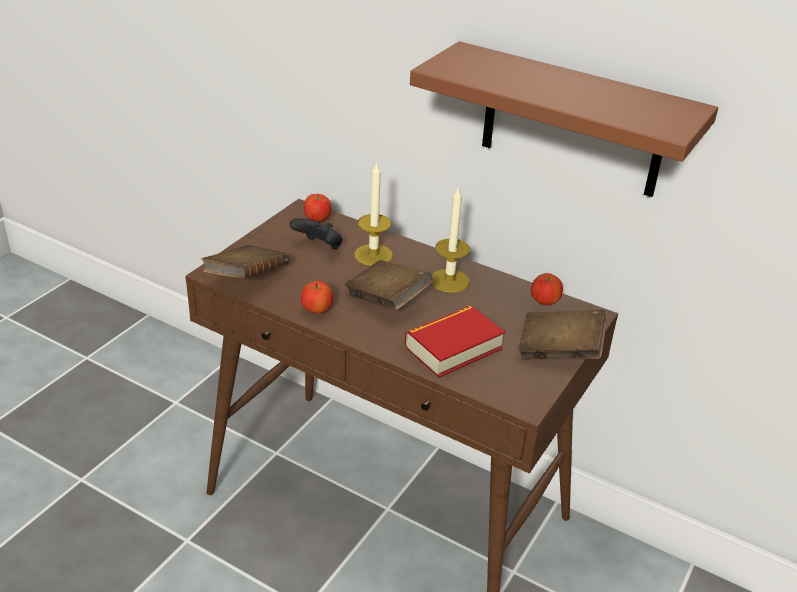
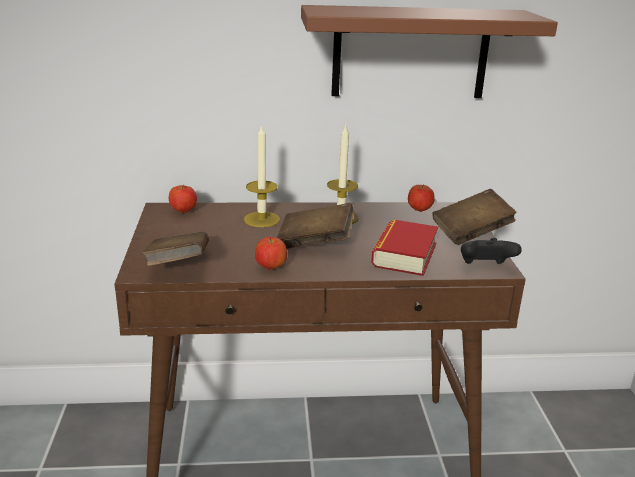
camera: 35 degrees left, 10 degrees down
black game controller [290,218,343,249] -> black game controller moved to [461,238,522,264]

